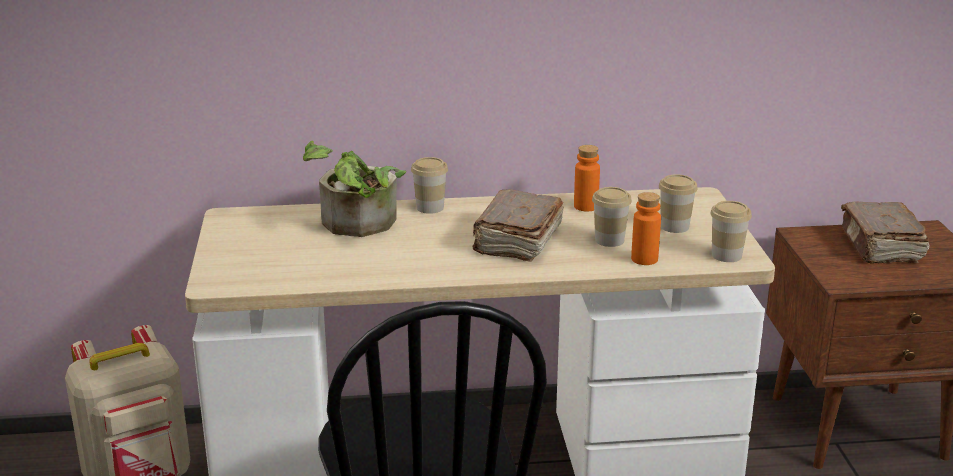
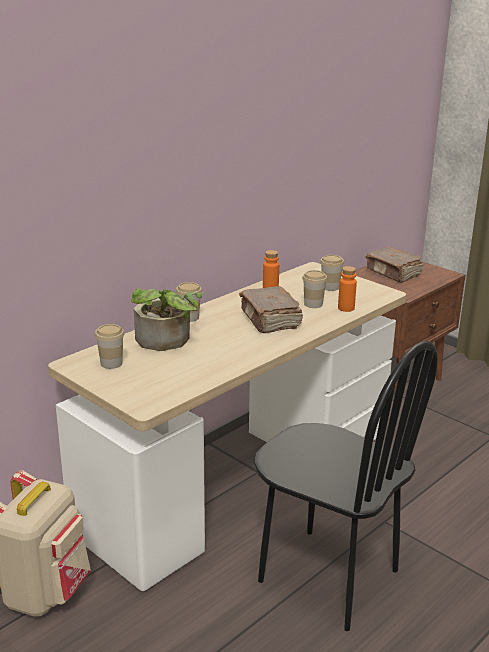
camera: 40 degrees left, 0 degrees up
cup [710,201,752,262] -> cup moved to [95,324,125,369]

